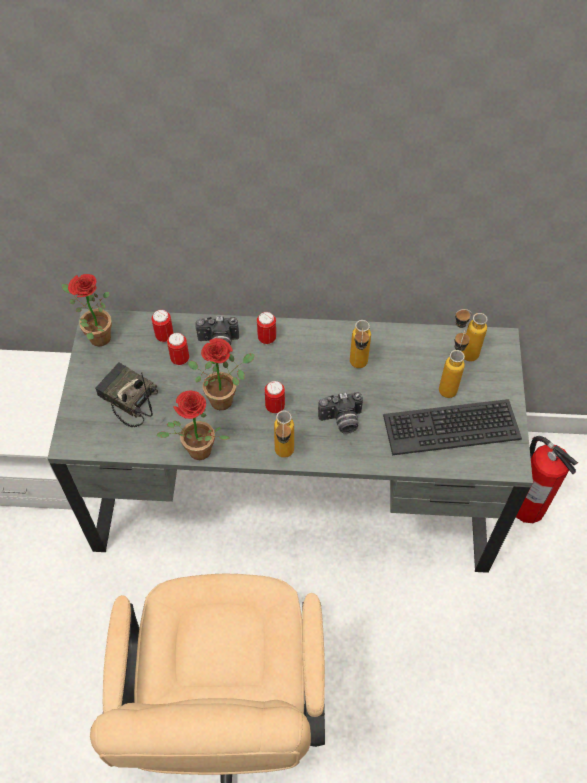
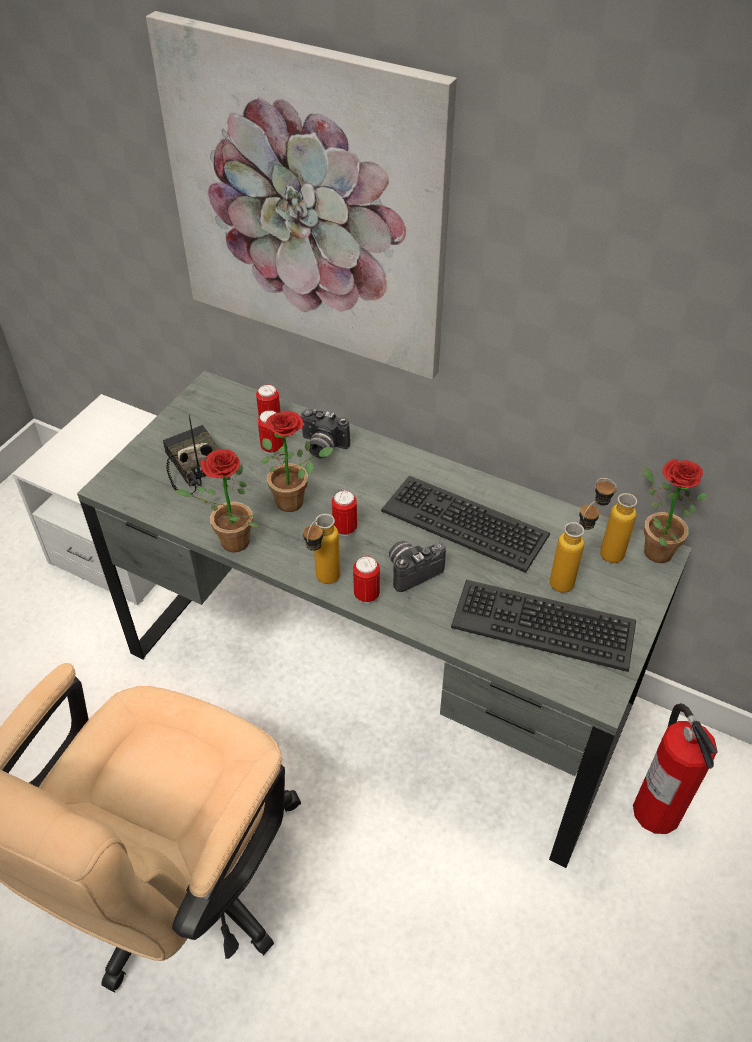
camera: 25 degrees right, 10 degrees down
potted plant [62,274,112,347] -> potted plant moved to [643,459,708,563]
can [257,312,276,345] -> can moved to [353,556,380,603]
camera [318,392,363,434] -> camera turned 135 degrees clockwise [389,541,446,592]
bottle [350,320,371,368] -> keyboard [381,475,550,573]
none -> picture [146,11,457,380]

